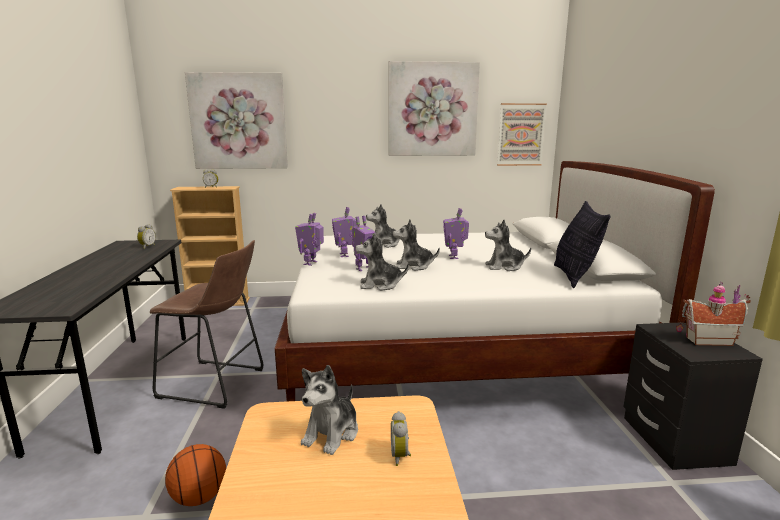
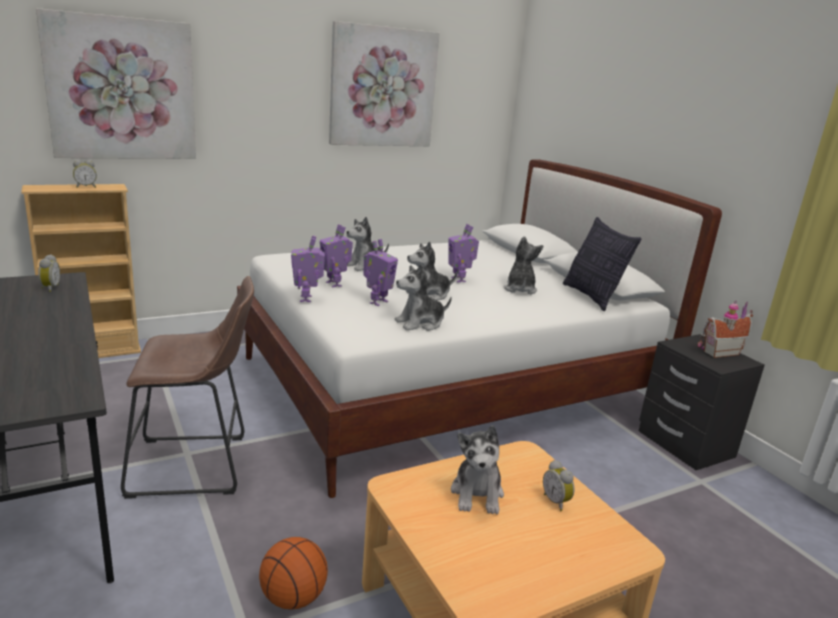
camera: 25 degrees left, 5 degrees up
plush toy [485,220,531,271] -> plush toy turned 120 degrees clockwise [504,236,544,294]
picture [497,103,547,166] -> none

